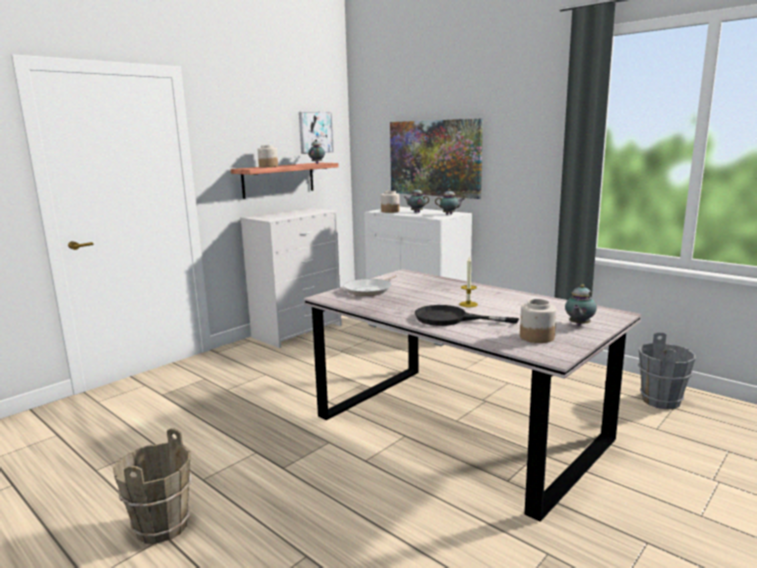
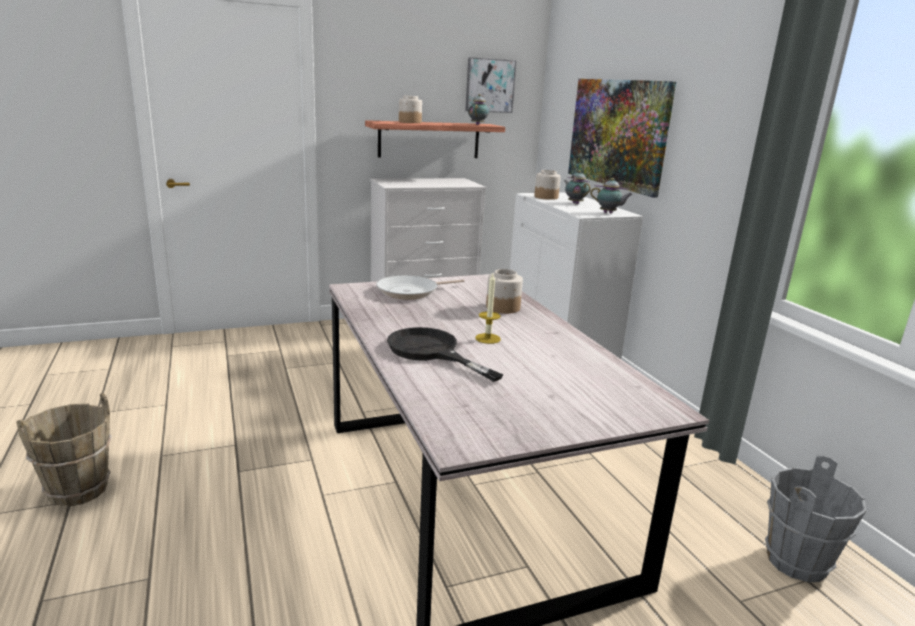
camera: 25 degrees right, 5 degrees up
jar [520,299,556,343] -> jar moved to [486,269,523,314]
teapot [565,284,597,326] -> none

